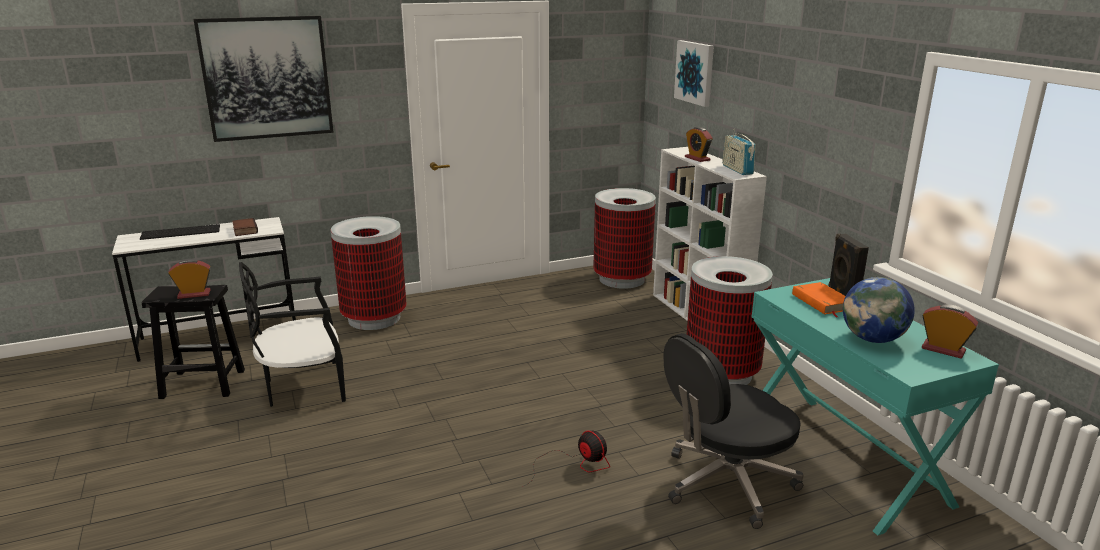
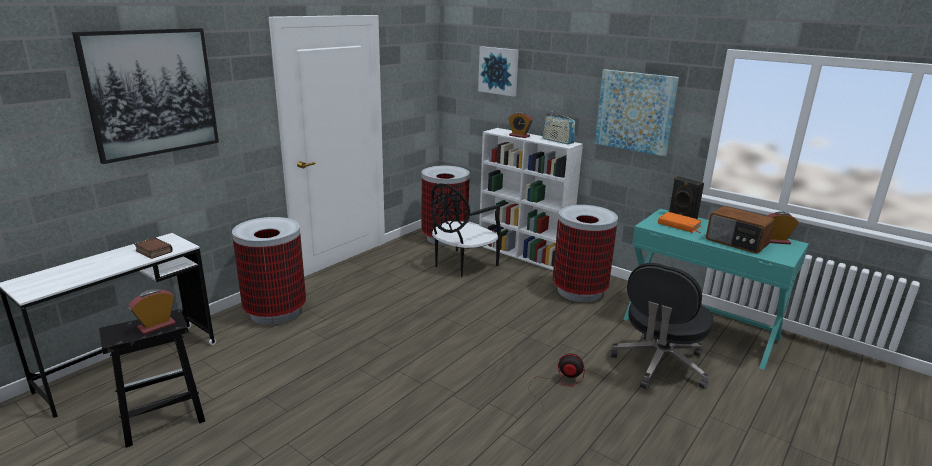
camera: 30 degrees left, 0 degrees up
keyboard [140,224,220,240] -> none
black chair [239,262,346,407] -> black chair moved to [431,183,501,277]
globe [843,277,915,343] -> radio [706,206,775,254]
none -> picture [595,69,679,156]

